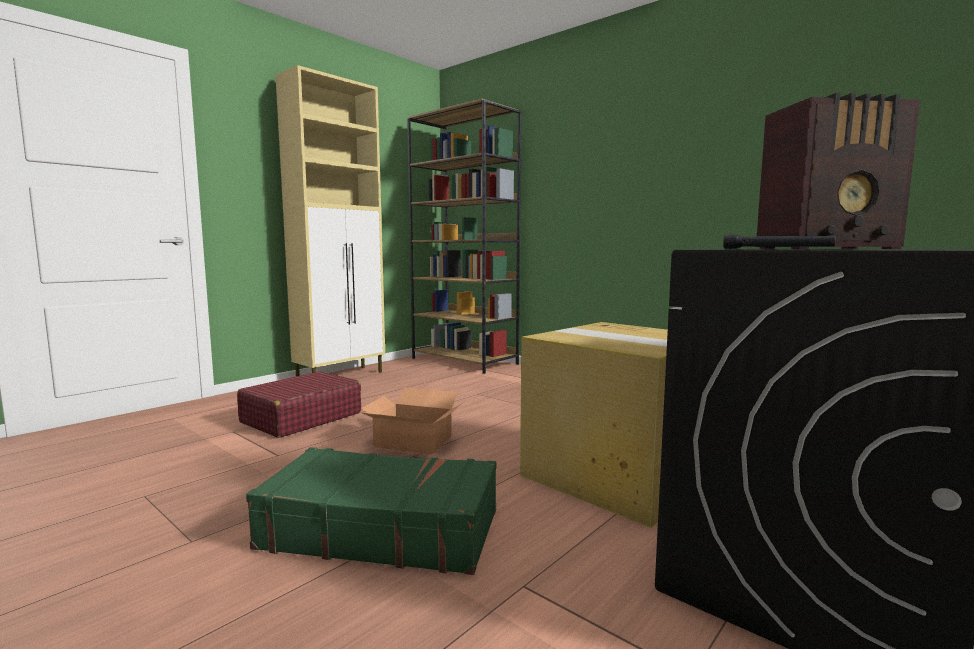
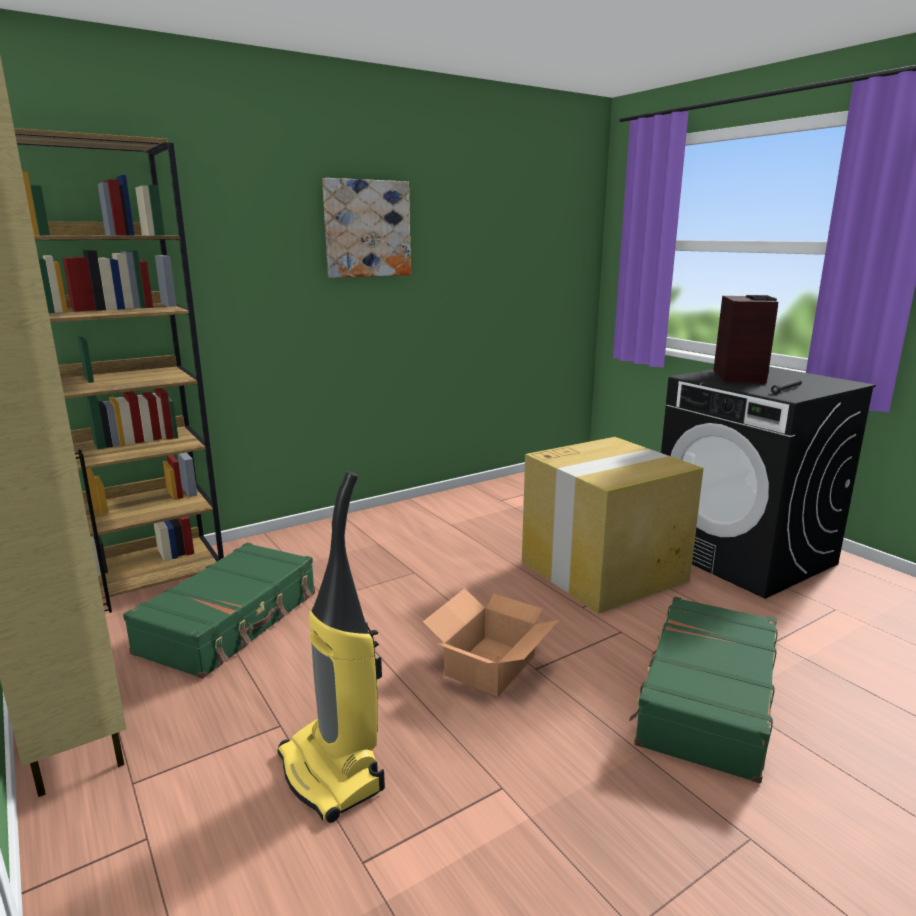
camera: 75 degrees left, 10 degrees up
red suitcase [237,371,361,438] -> vacuum cleaner [277,471,385,823]
none -> green suitcase [123,542,315,679]
none -> picture [322,178,411,278]

